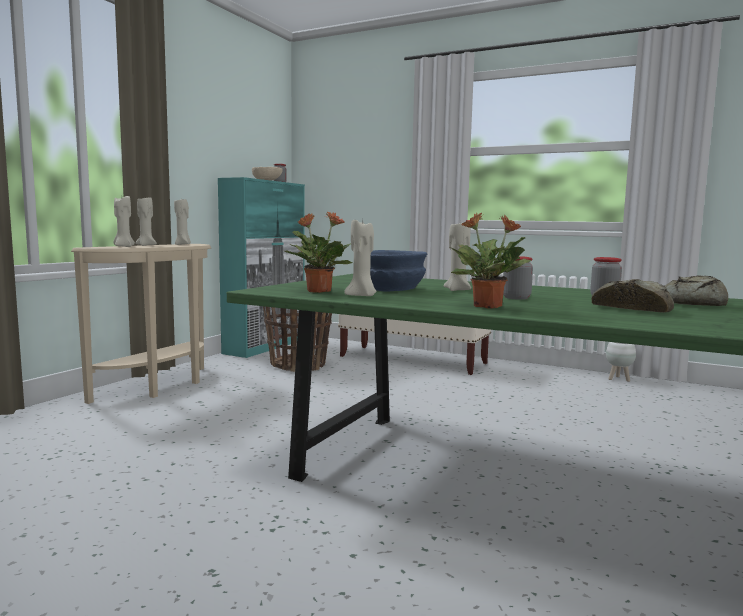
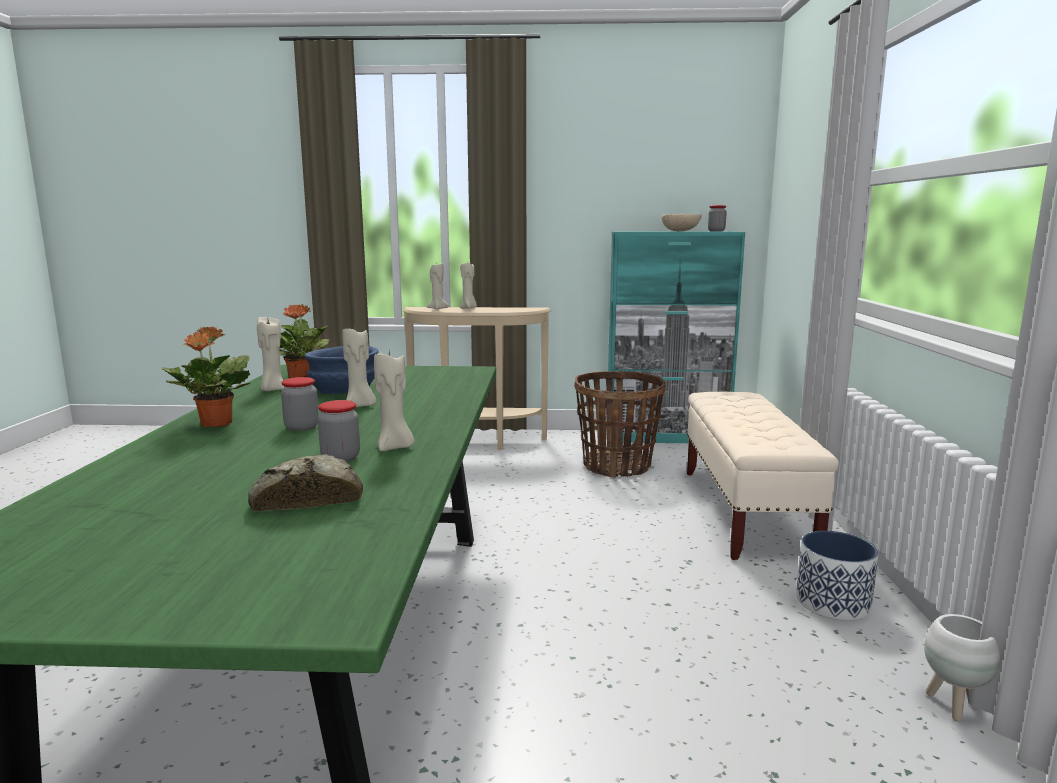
camera: 65 degrees right, 5 degrees up
beige candle [174,199,191,245] -> beige candle moved to [374,352,415,451]
bread [592,279,674,313] -> none
none -> planter [796,531,878,621]

